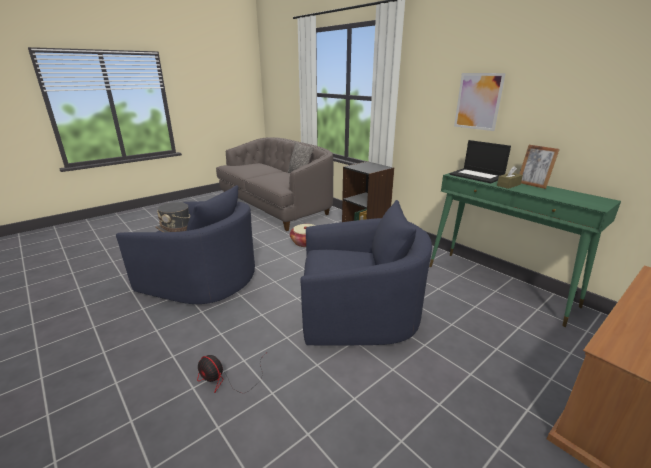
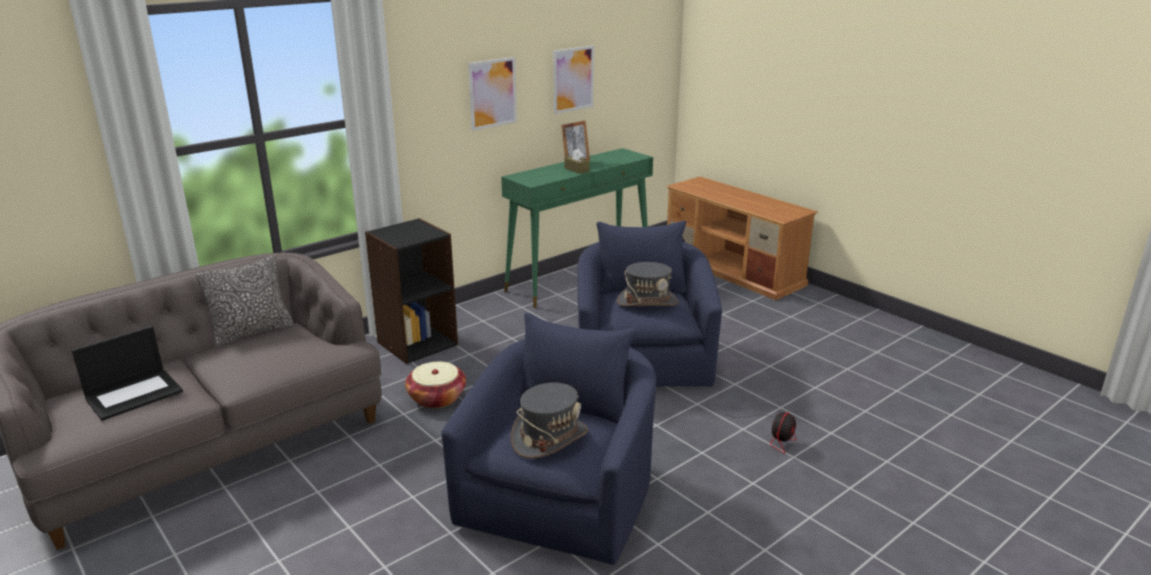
camera: 90 degrees left, 0 degrees up
laptop [449,140,511,183] -> laptop moved to [72,326,183,421]
none -> picture [553,46,594,114]
none -> grey hat [617,262,678,306]

